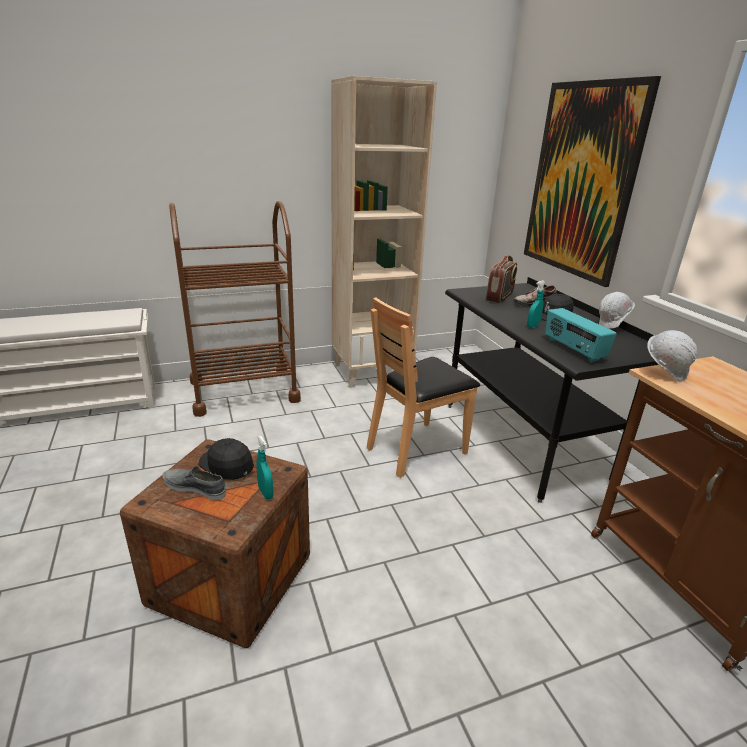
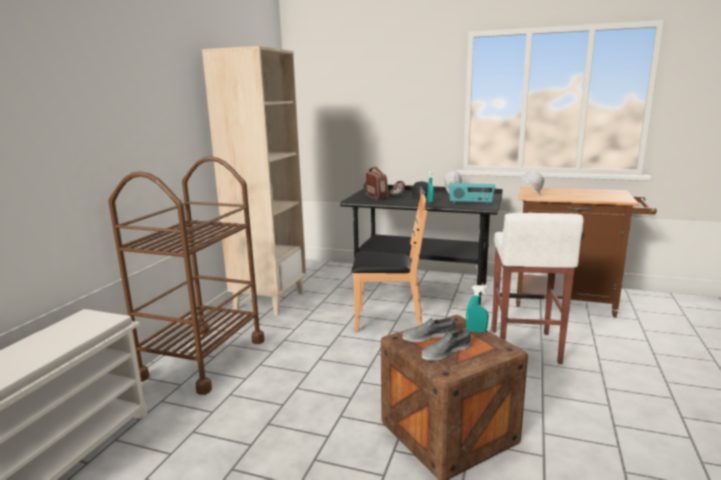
camera: 50 degrees left, 10 degrees down
black cap [199,438,254,480] -> grey shoe [402,317,456,342]
brown chair [366,297,480,478] -> brown chair turned 90 degrees counterclockwise [351,194,427,332]
picture [524,76,661,287] -> none
none -> white stool [492,213,584,364]

